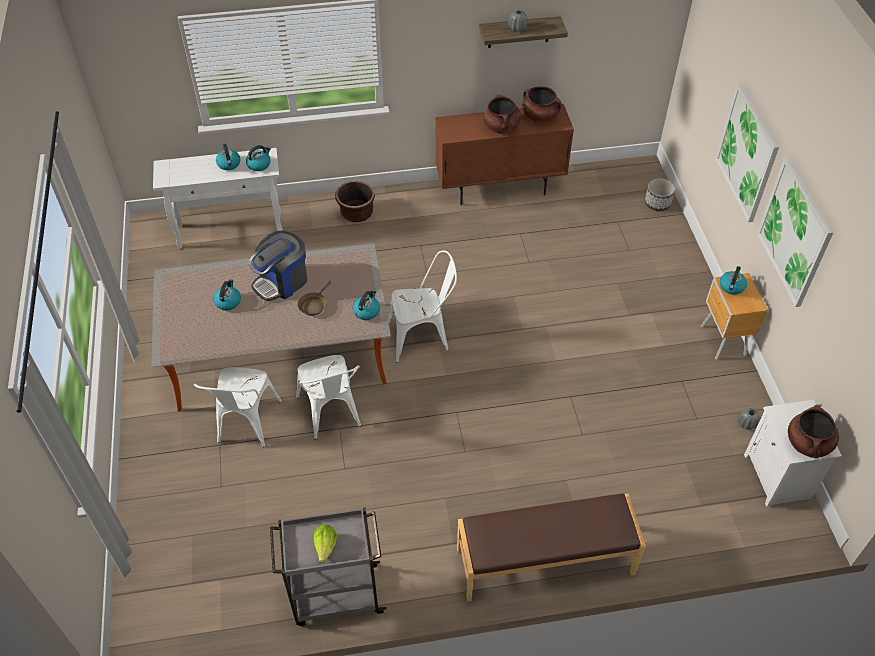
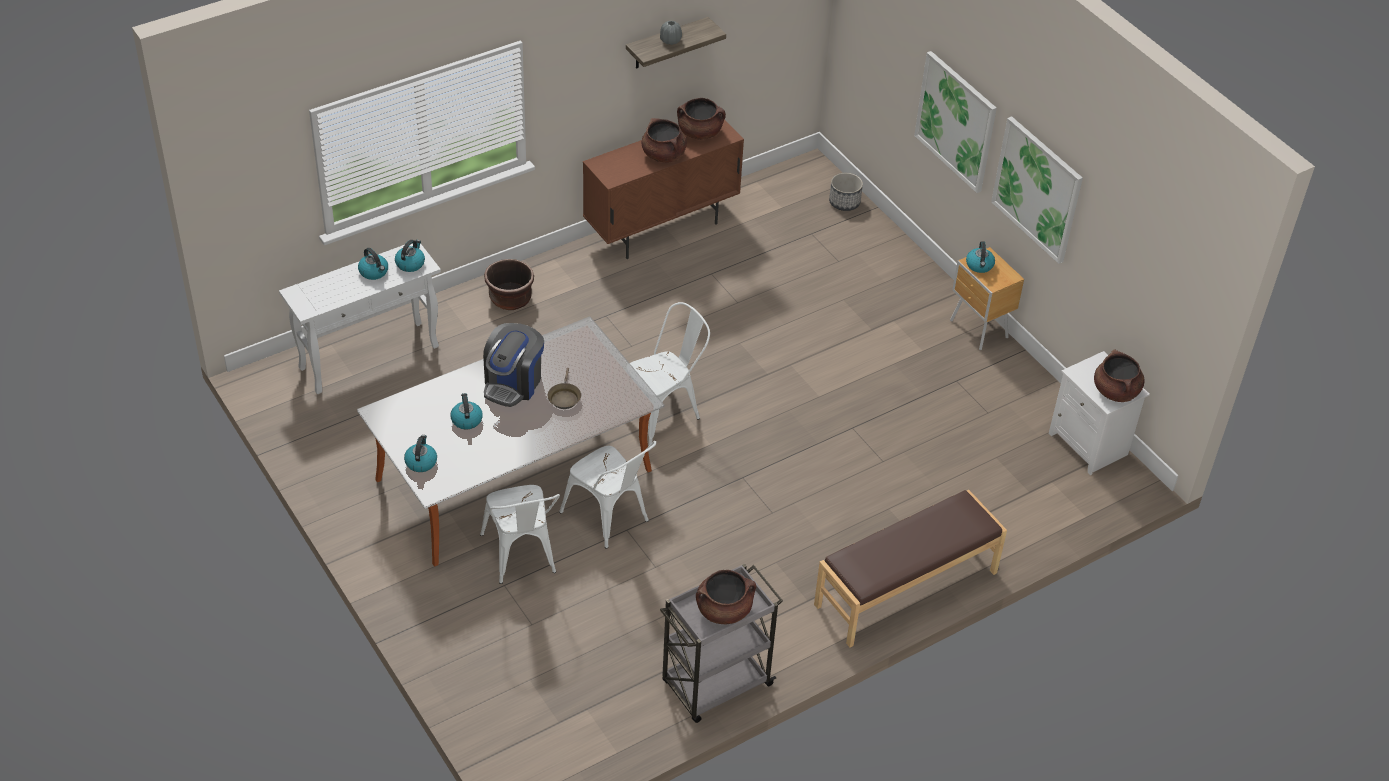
camera: 25 degrees left, 5 degrees down
lettuce [314,524,337,563] -> brown cooking pot [696,570,756,624]
kettle [353,290,380,320] -> kettle moved to [404,435,437,472]
grey vase [738,408,760,430] -> none

